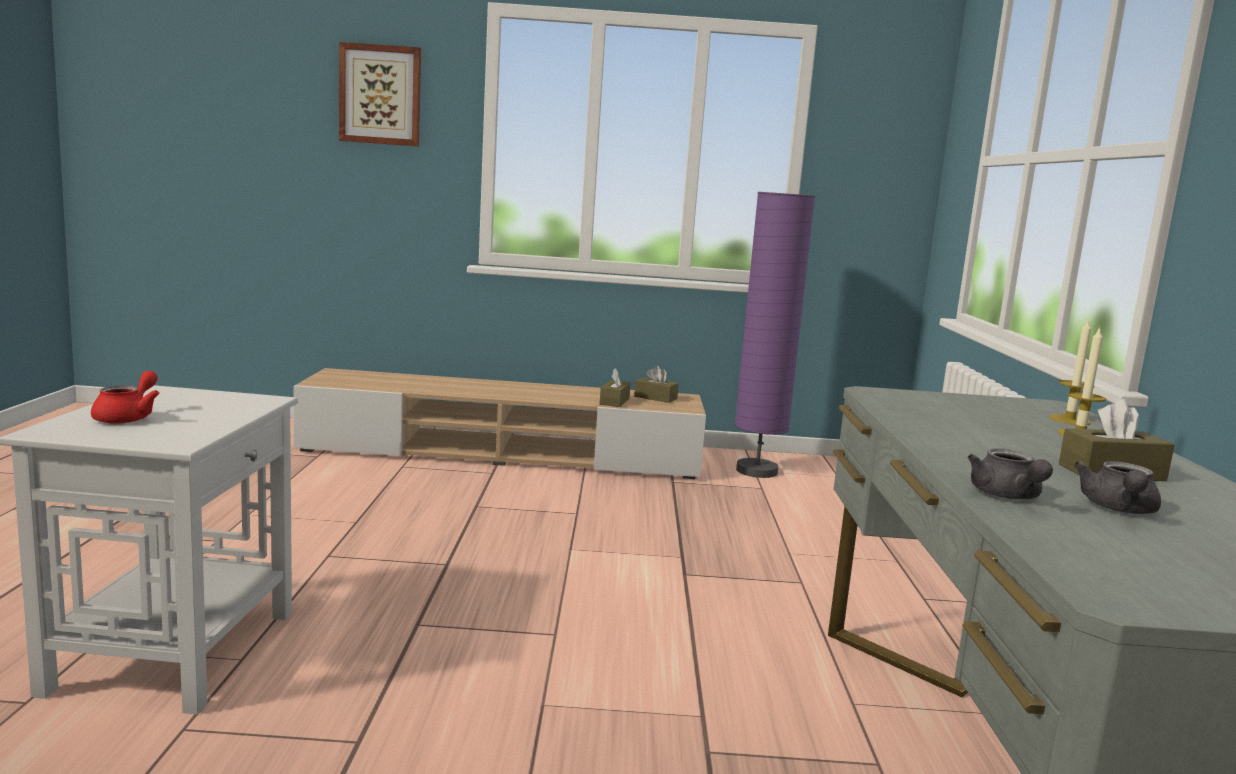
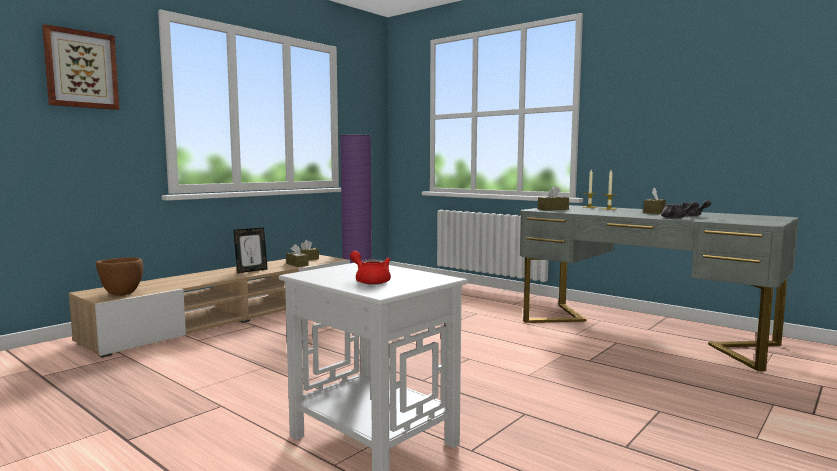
camera: 50 degrees left, 5 degrees down
none -> brown bowl [96,257,143,296]
none -> picture frame [233,227,268,273]
none -> brown tissue box [538,186,569,210]

